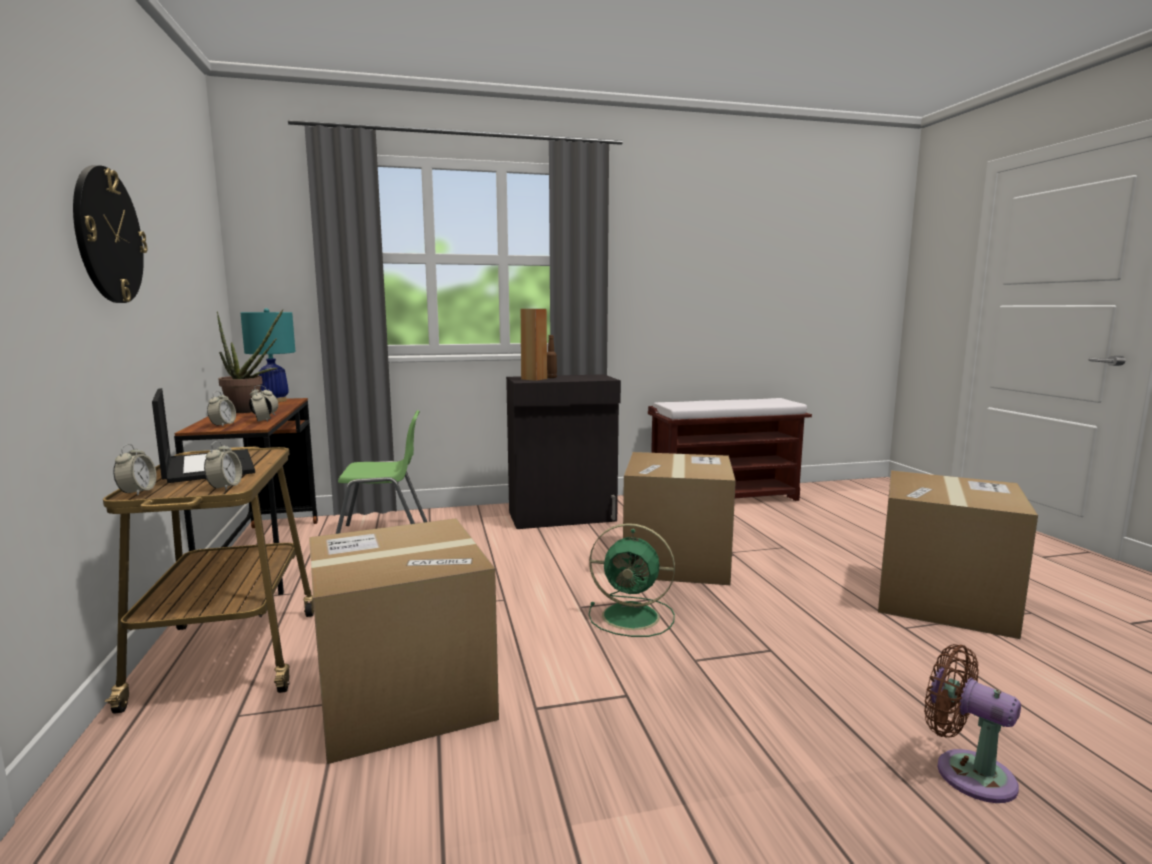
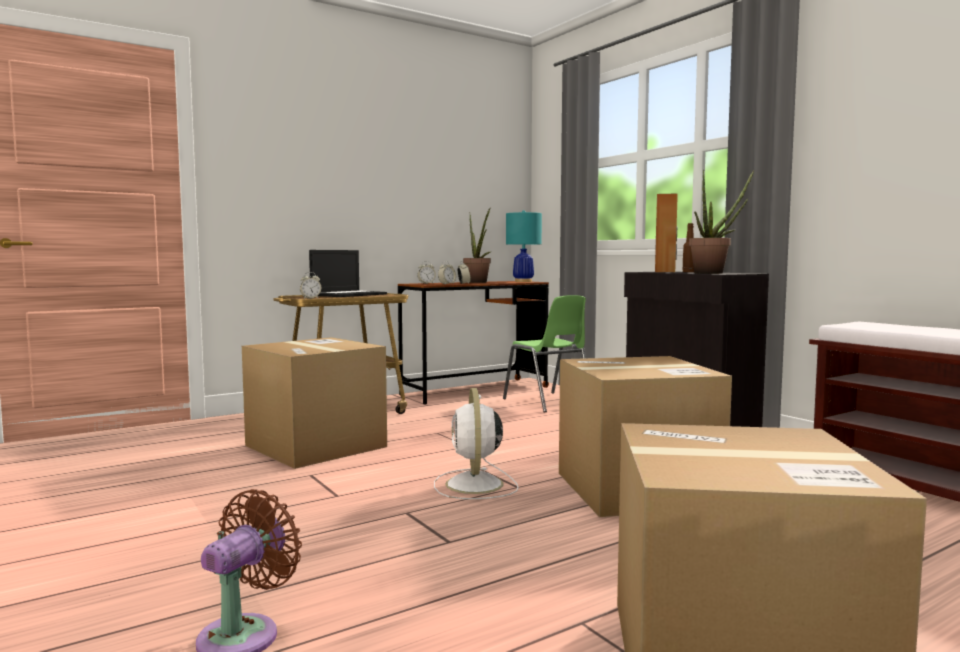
camera: 70 degrees right, 5 degrees down
wall clock [73,165,147,303] -> none
alarm clock [113,444,157,496] -> none
green fan [589,523,675,637] -> white fan [434,388,519,499]
none -> potted plant [689,170,754,274]

